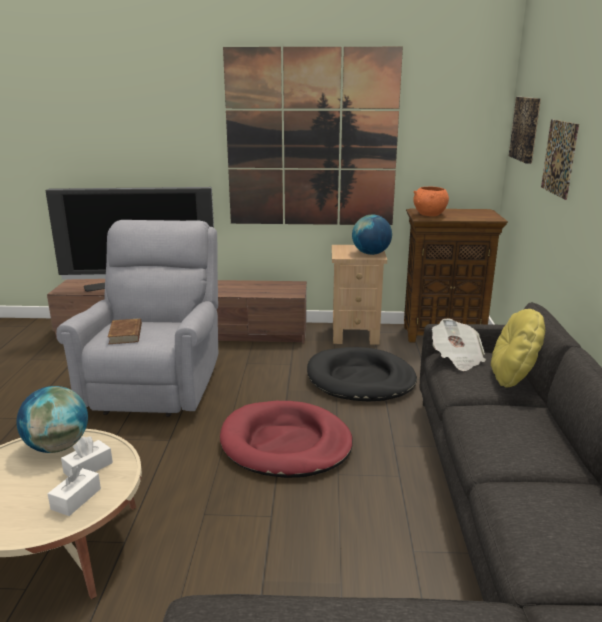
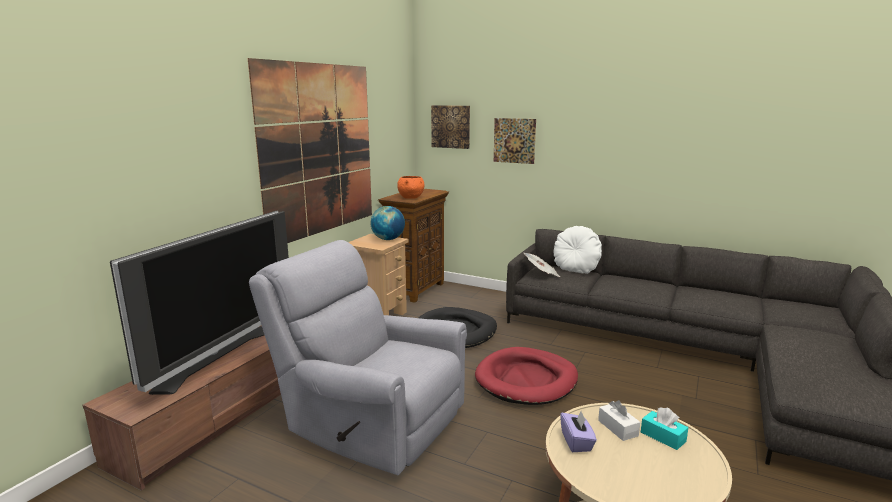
camera: 65 degrees left, 5 degrees down
globe [17,386,88,453] -> purple tissue box [560,411,597,452]
white tissue box [48,465,101,516] -> turquoise tissue box [641,407,688,450]
brown book [108,318,142,344] -> none
yellow pillow [491,309,545,388] -> white pillow [554,226,602,274]

